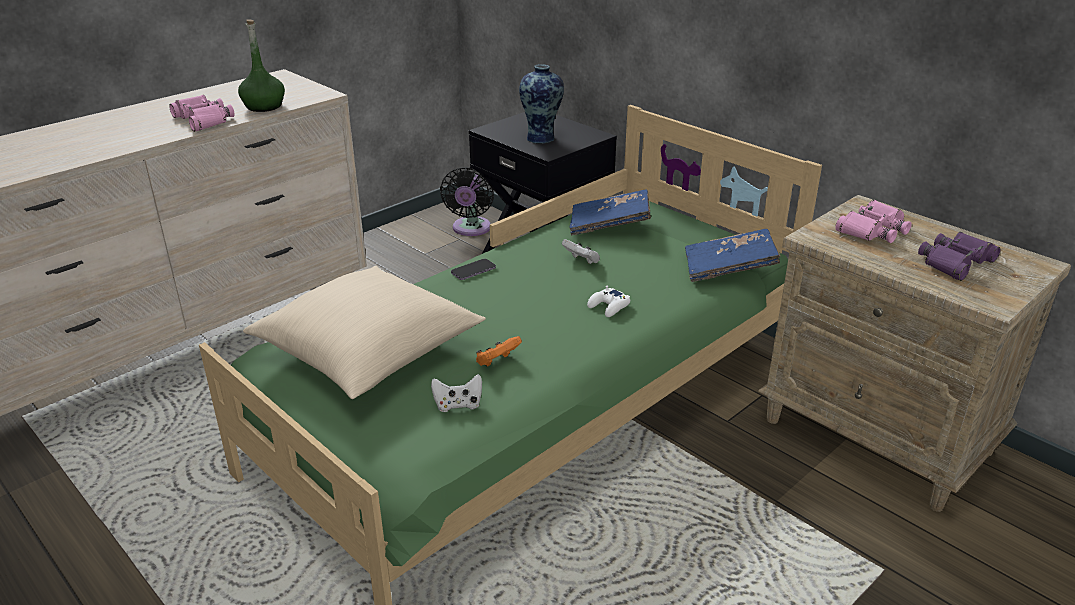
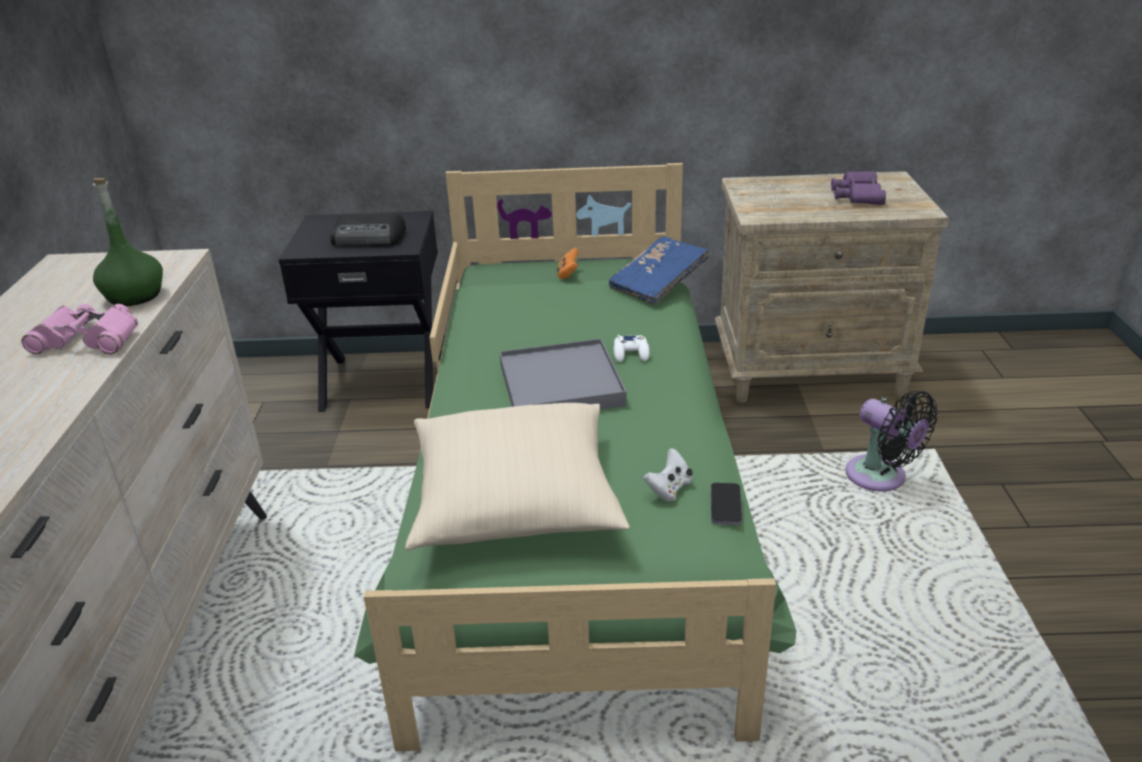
camera: 45 degrees left, 0 degrees up
black fan [440,167,494,236] -> black fan moved to [845,391,938,491]
phone [451,259,496,280] -> phone moved to [710,483,742,525]
orange game controller [476,336,522,367] -> orange game controller moved to [557,248,579,279]
vase [519,64,564,143] -> radio [330,213,406,246]
white game controller [562,239,600,264] -> none
blue book [569,189,651,235] -> none
pink binoculars [835,200,912,243] -> none
none -> grey tray [499,339,627,410]

